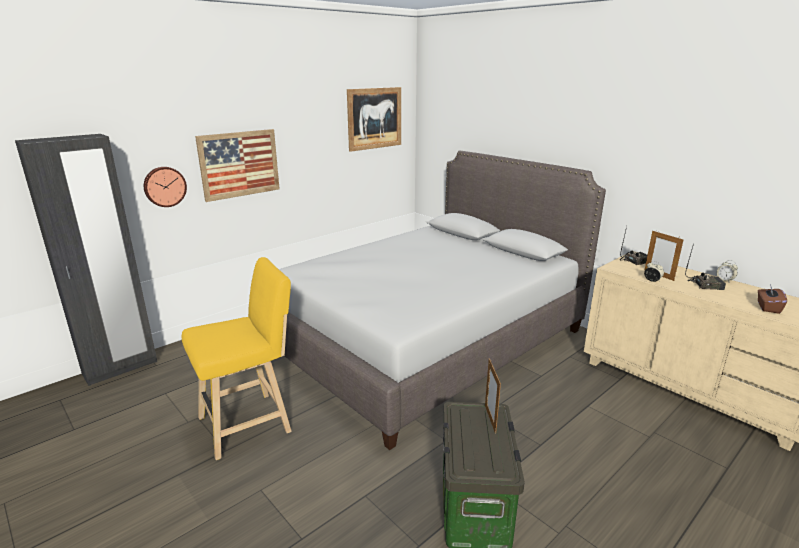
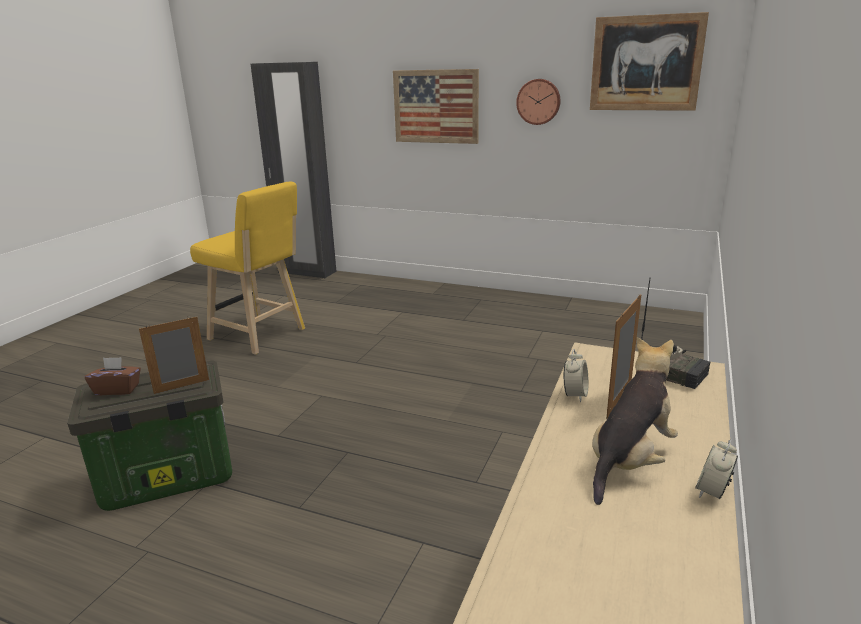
camera: 65 degrees right, 0 degrees up
wall clock [144,167,187,207] -> wall clock moved to [516,79,561,125]
grey bed [279,151,606,450] -> none
radio [685,243,726,290] -> plush toy [592,337,678,505]
brown tissue box [758,284,787,314] -> brown tissue box moved to [85,357,141,395]

